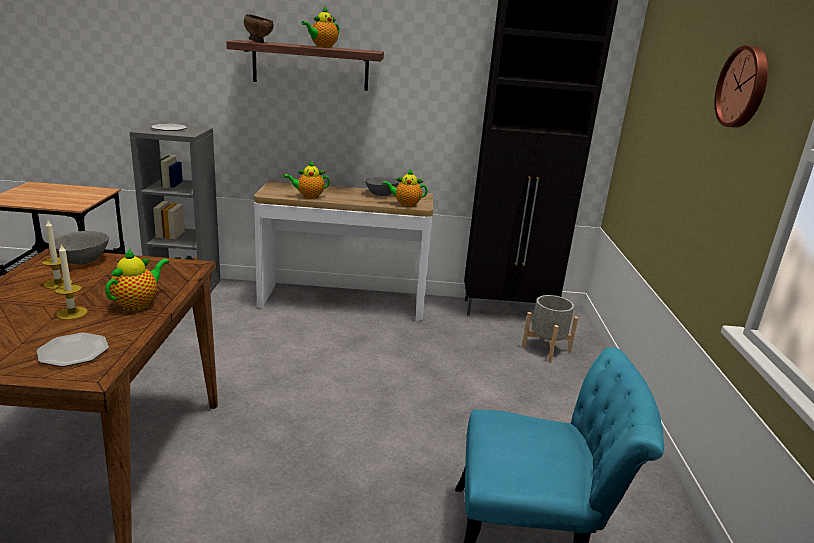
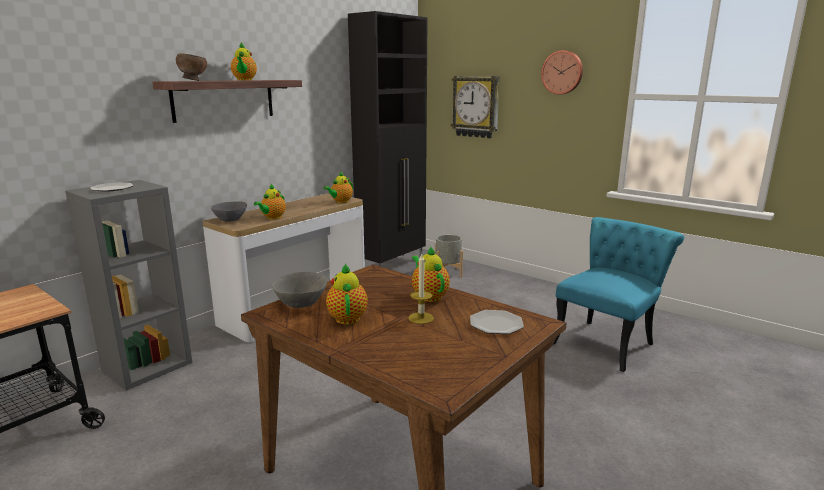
camera: 50 degrees left, 5 degrees down
candle [42,220,73,289] -> teapot [326,263,368,324]
grey bowl [365,176,399,196] -> grey bowl moved to [211,201,247,222]
none -> wall clock [451,76,500,138]

